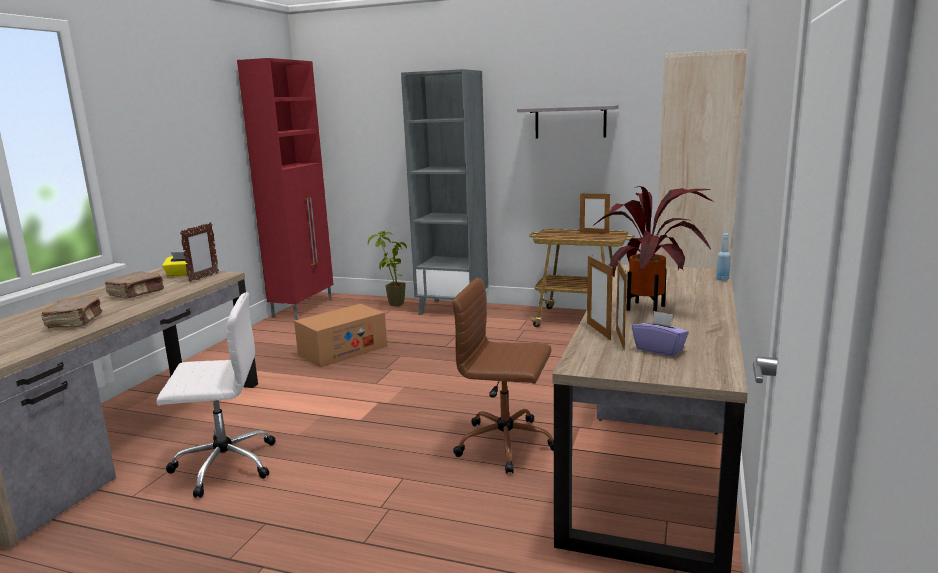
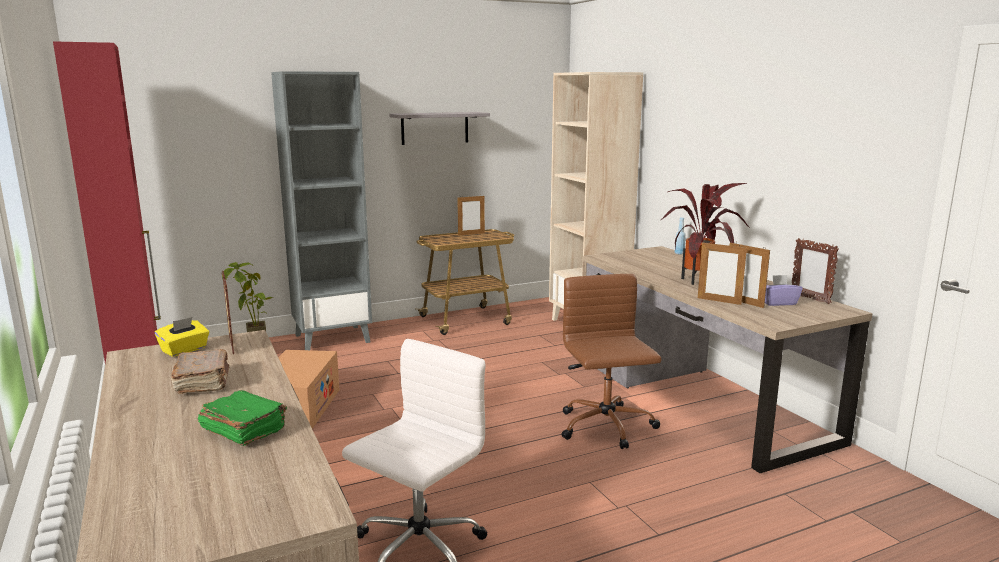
camera: 45 degrees left, 0 degrees up
brown book [42,297,102,328] -> green book [198,390,287,446]
brown office chair [452,277,554,474] -> brown office chair turned 105 degrees clockwise [562,274,661,449]
none -> picture frame [792,238,839,304]

